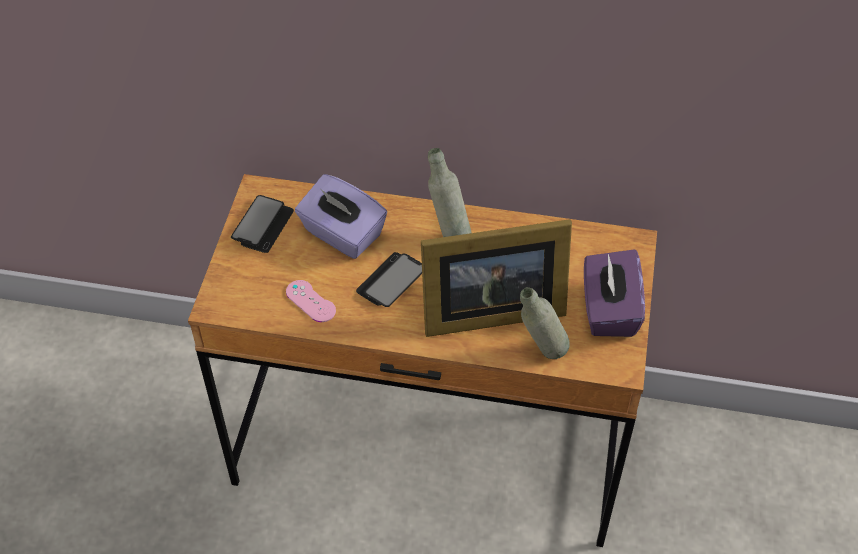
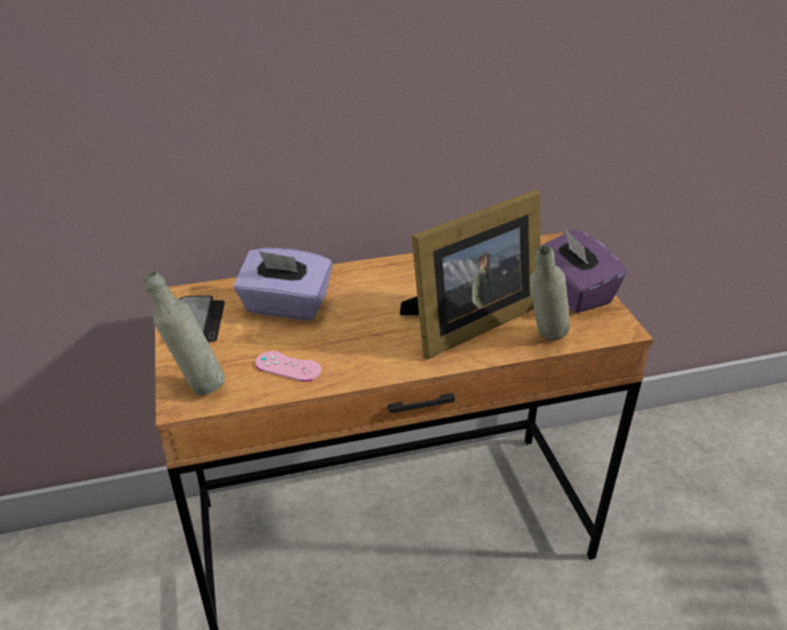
camera: 25 degrees left, 15 degrees down
phone [356,252,422,307] -> none
grey bottle [428,148,472,237] -> grey bottle moved to [143,271,225,395]

